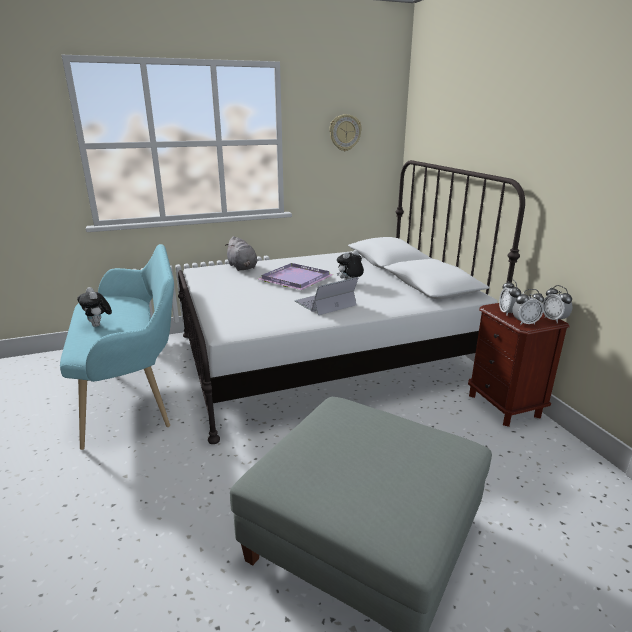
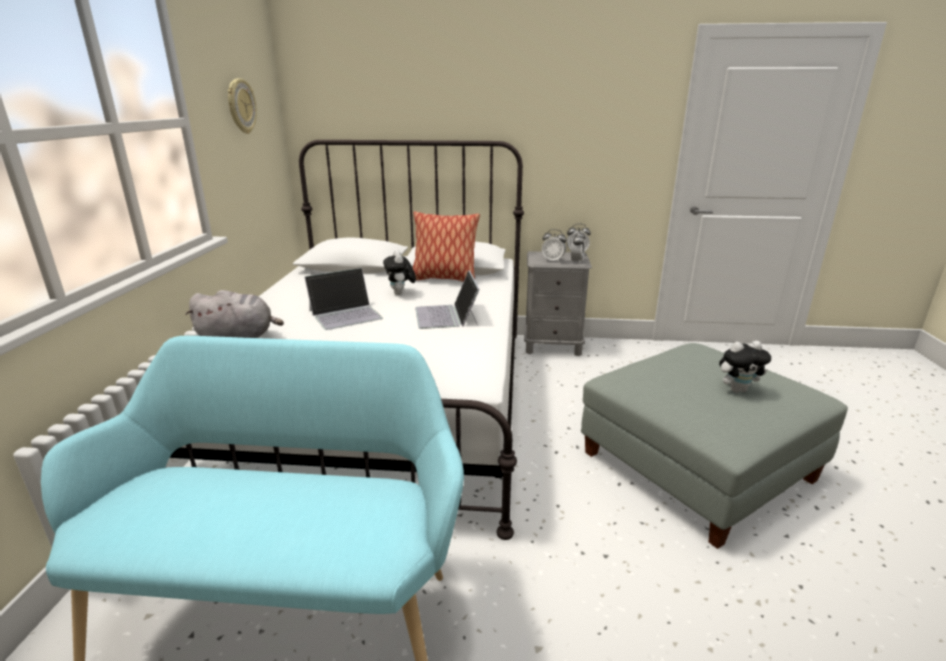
camera: 65 degrees left, 0 degrees up
plush toy [77,287,112,327] -> plush toy moved to [719,341,771,393]
purple tray [258,263,334,290] -> laptop [305,268,383,330]
brown nightstand [468,303,570,427] -> grey nightstand [524,251,592,356]
none -> pillow [413,211,480,282]

